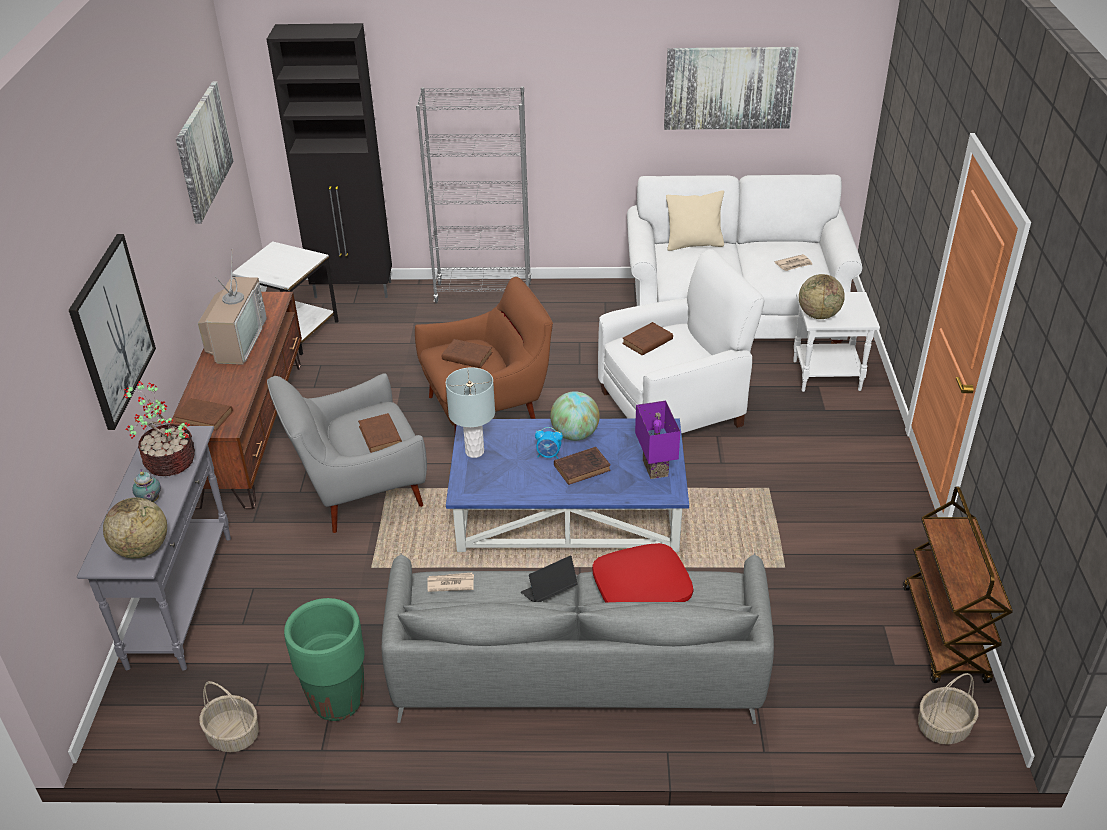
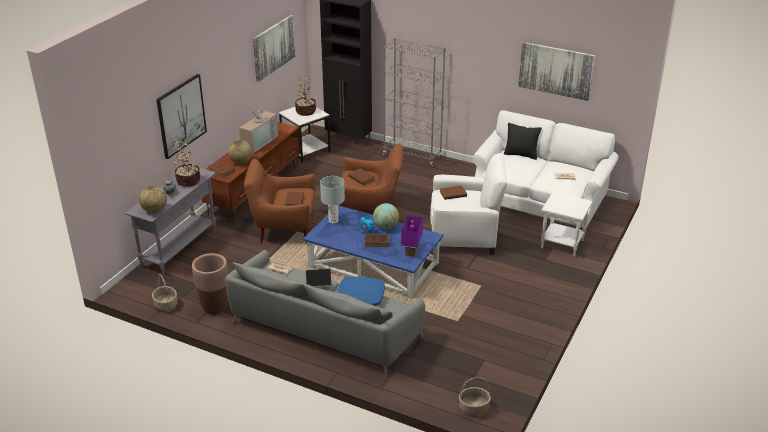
camera: 25 degrees right, 5 degrees down
grey armchair [267,373,427,533] -> brown armchair [244,159,315,243]
green planter [284,598,364,721] -> brown planter [192,253,228,314]
red pillow [592,543,693,603] -> blue pillow [337,277,385,306]
beige pillow [666,190,724,251] -> black pillow [504,123,542,160]
globe [799,274,845,319] -> globe moved to [228,140,252,164]
brown cart [903,487,1013,683] -> none
none -> potted plant [295,76,316,116]

